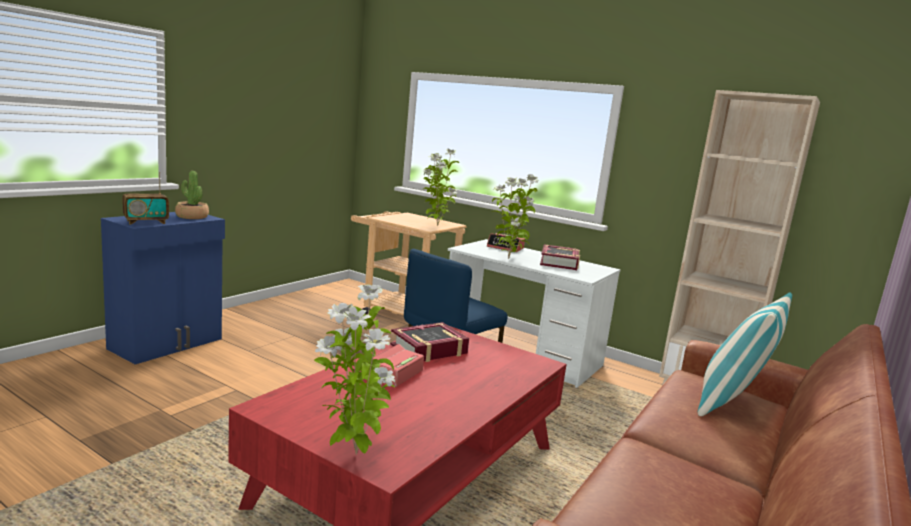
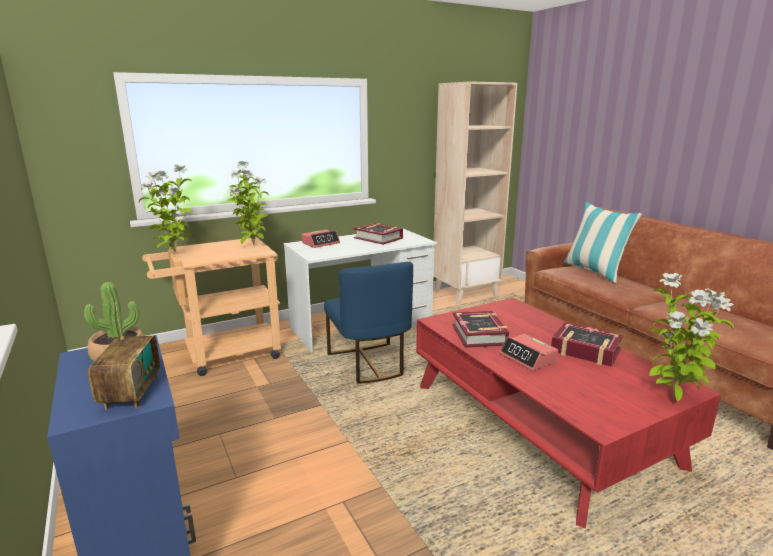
camera: 60 degrees left, 5 degrees up
potted plant [491,174,539,259] -> potted plant moved to [139,164,193,255]
none -> book [551,322,623,367]

